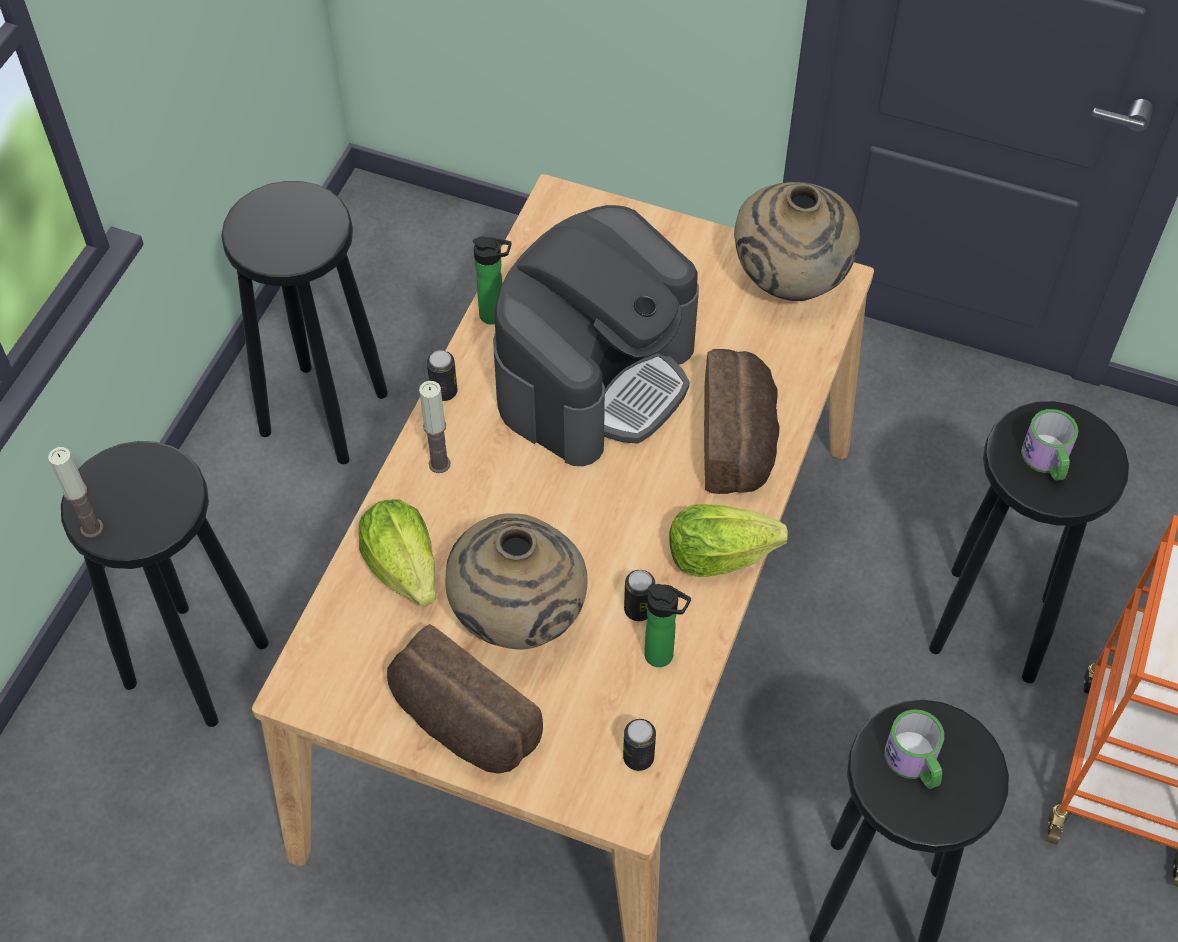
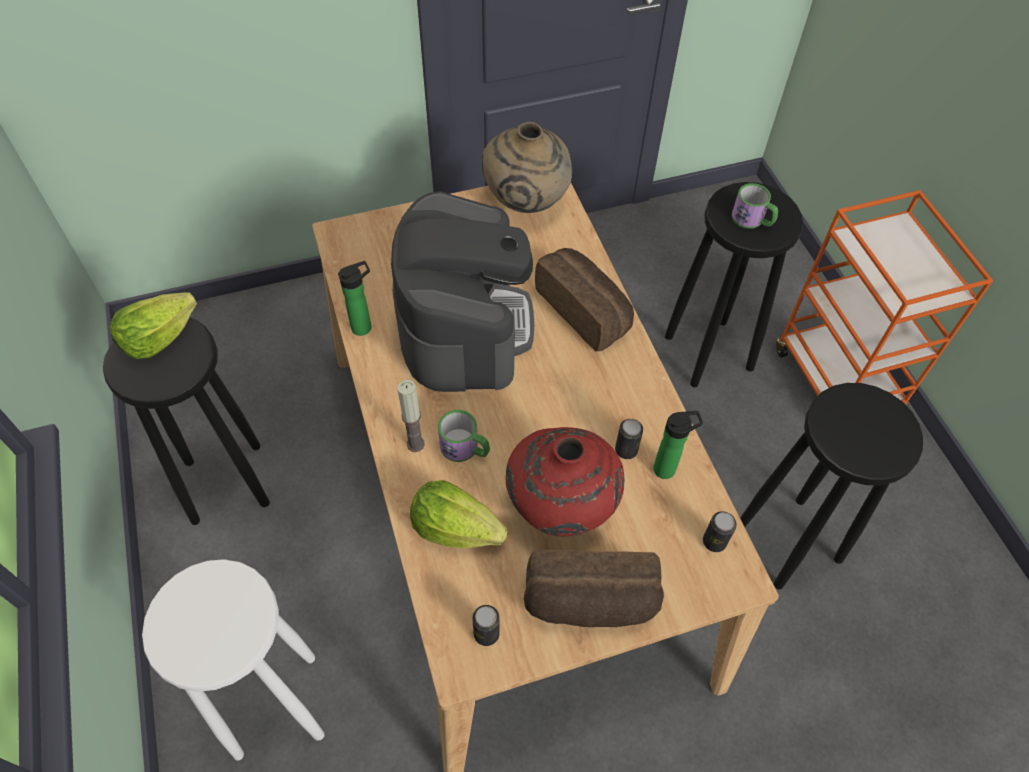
camera: 40 degrees left, 0 degrees up
candle [48,447,103,538] -> none
black stool [61,441,269,727] -> white stool [142,559,325,761]
can [427,350,458,401] -> can moved to [472,605,500,646]
beige vase [445,514,588,650] -> red vase [506,427,624,536]
lettuce [669,504,788,577] -> lettuce moved to [110,292,197,359]
mug [885,709,944,789] -> mug moved to [438,410,490,462]

